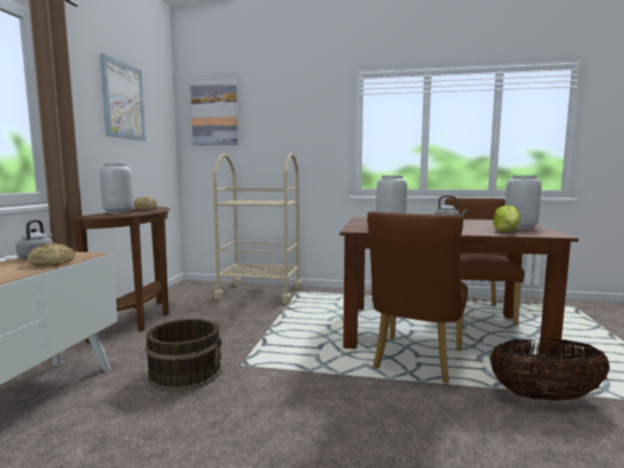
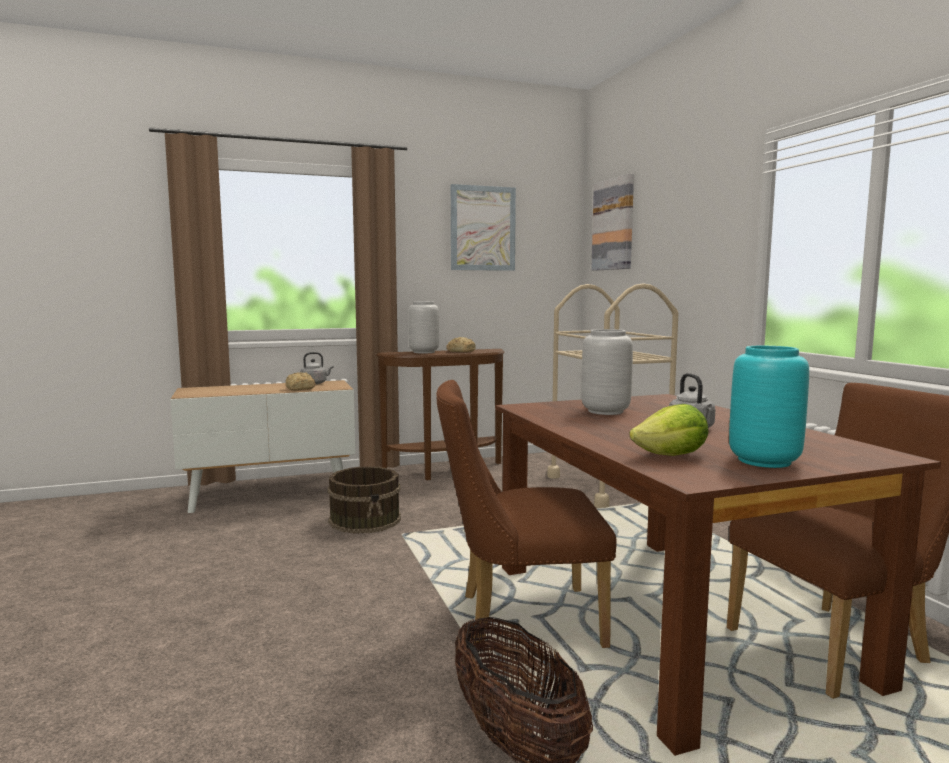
camera: 60 degrees right, 0 degrees up
grey vase [505,175,542,229] -> turquoise vase [729,346,809,468]

